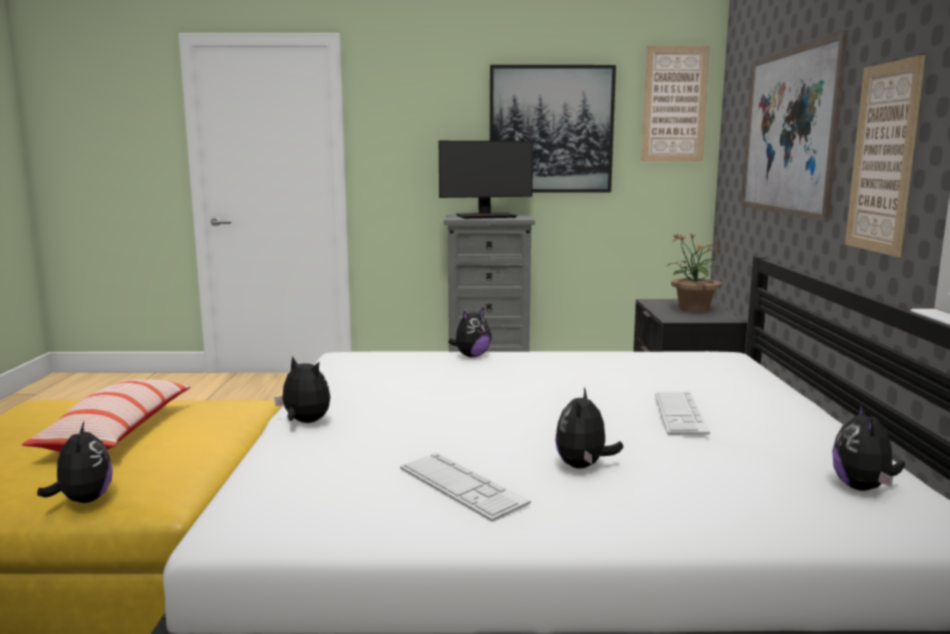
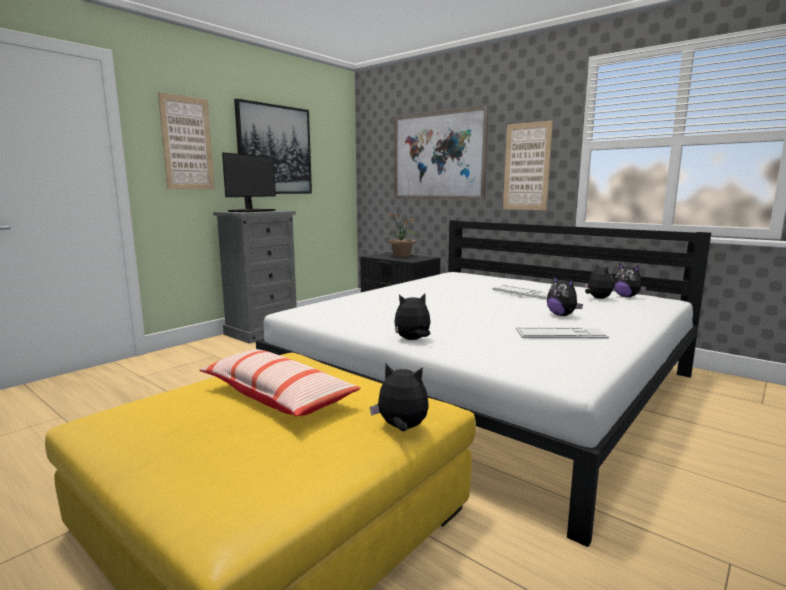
camera: 50 degrees left, 0 degrees up
plush toy [448,308,491,357] -> plush toy moved to [585,264,613,299]
picture [641,46,710,161] -> picture moved to [158,92,215,189]

